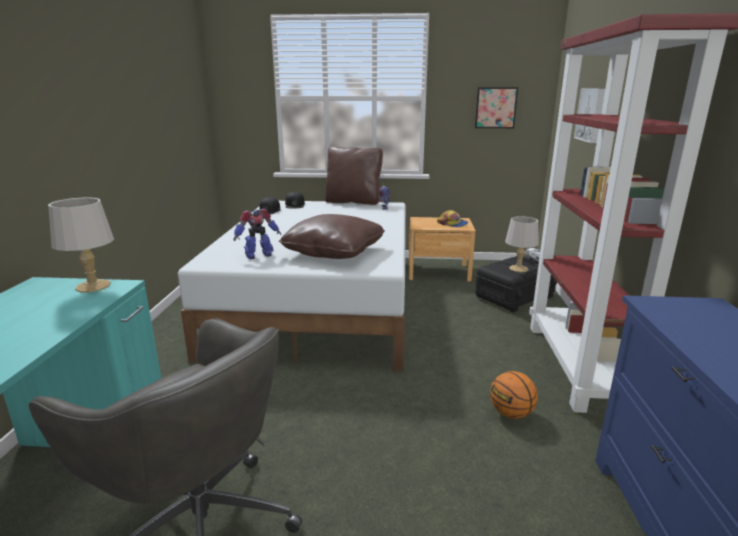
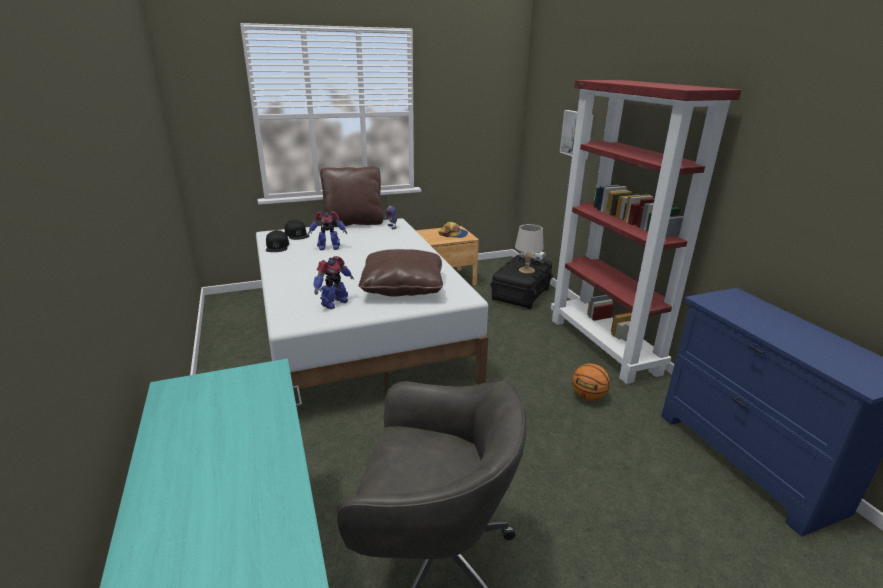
camera: 25 degrees left, 5 degrees up
grey table lamp [48,197,114,293] -> none
picture [475,87,518,128] -> none
none -> toy robot [308,211,347,250]

